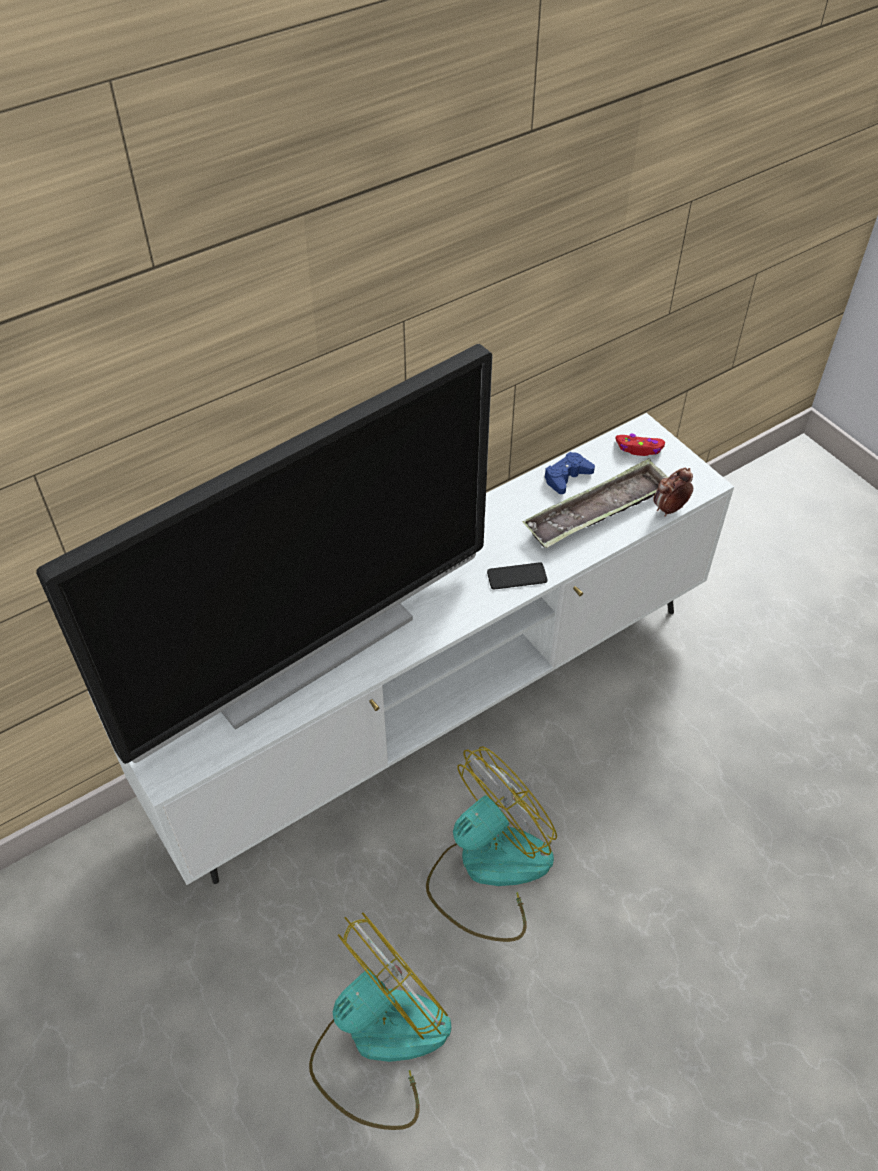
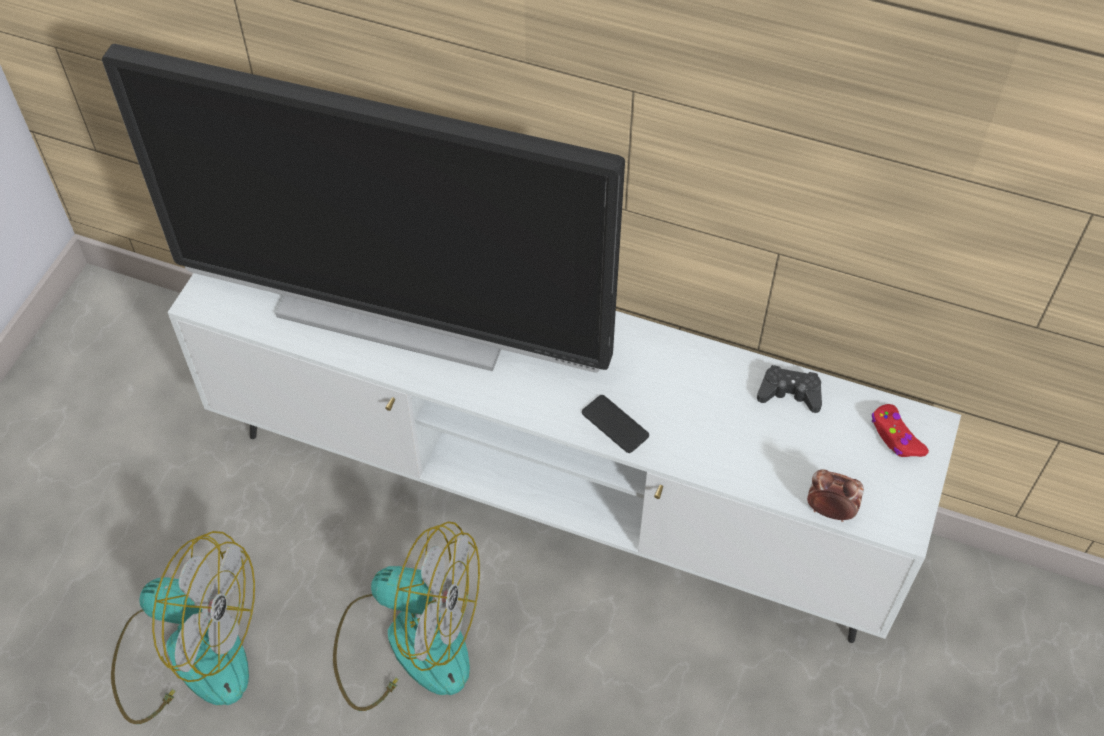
camera: 55 degrees right, 5 degrees up
tray [522,458,668,548] -> none
blue game controller [544,452,595,494] -> black game controller [757,365,822,413]

